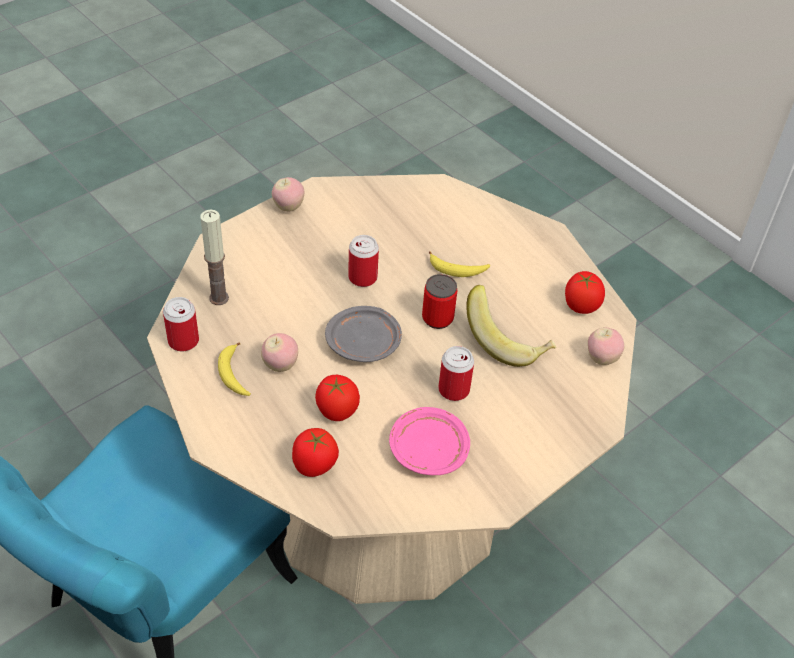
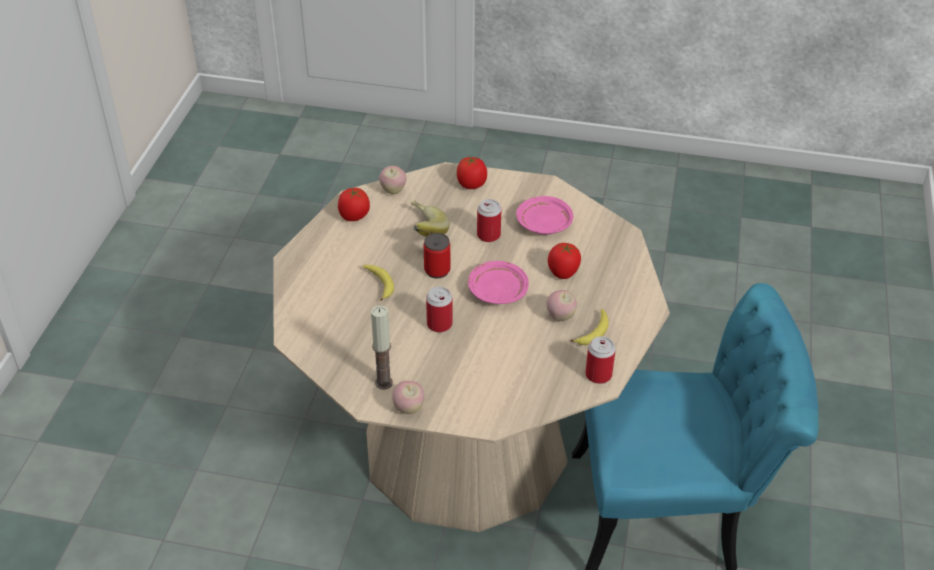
camera: 125 degrees left, 5 degrees down
candle [200,210,229,305] -> candle moved to [371,305,393,390]
tomato [292,428,339,477] -> tomato moved to [457,156,487,189]
grey plate [325,306,402,362] -> pink plate [468,261,529,304]

